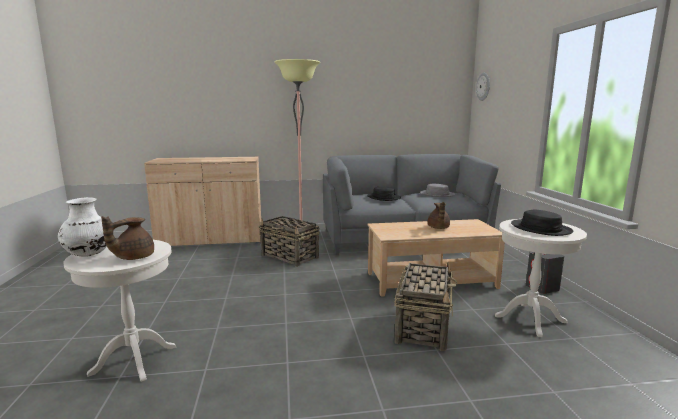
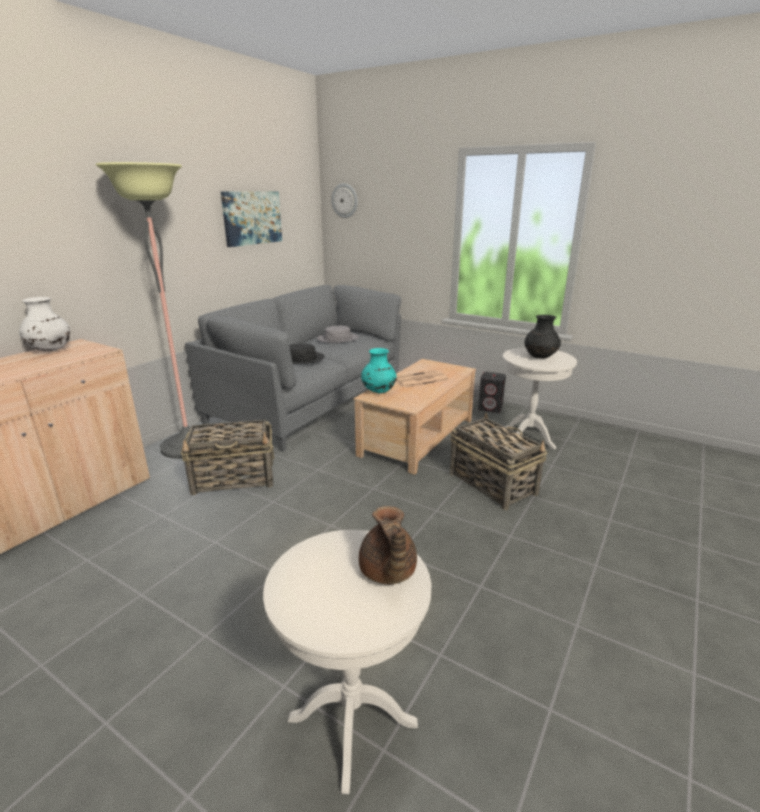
camera: 50 degrees left, 10 degrees up
white vase [58,197,107,257] -> white vase moved to [19,297,70,352]
brown teapot [427,202,450,229] -> newspaper [396,370,449,388]
black hat [511,209,574,236] -> black vase [525,315,561,358]
none -> picture [221,191,282,247]
none -> turquoise vase [361,348,397,393]

